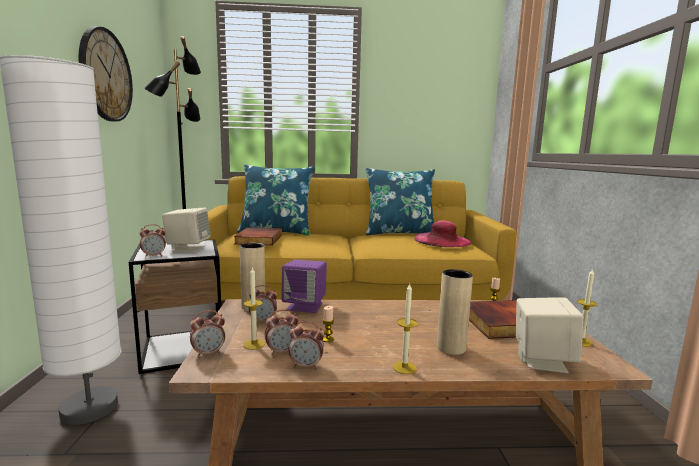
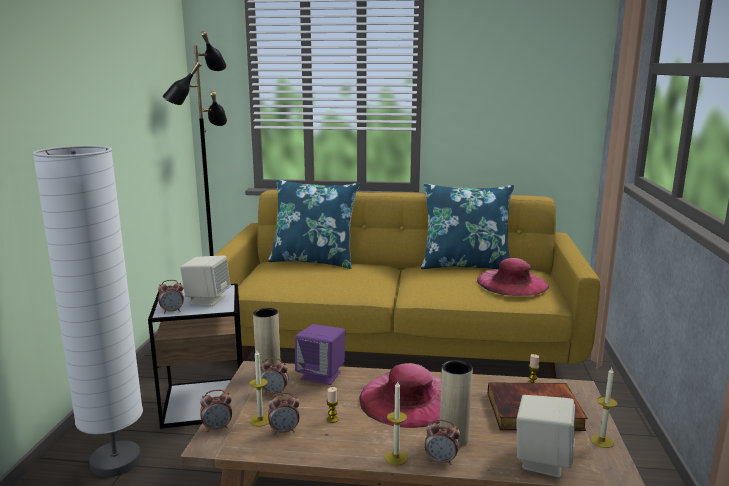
camera: 10 degrees right, 5 degrees up
wall clock [79,26,133,122] -> none
book [234,227,282,246] -> none
alarm clock [288,321,324,369] -> alarm clock moved to [425,419,460,465]
none -> pink hat [360,363,441,428]

